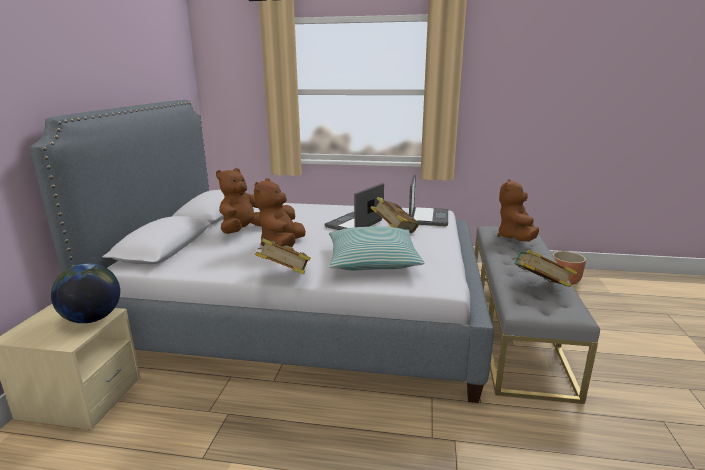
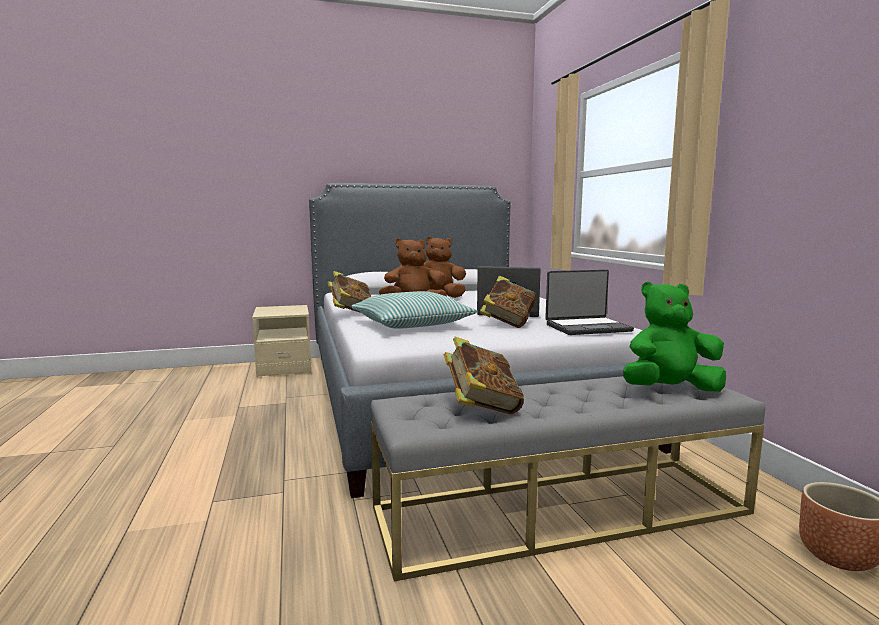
camera: 65 degrees right, 10 degrees down
globe [51,263,120,323] -> none
brown plush toy [497,179,539,242] -> green plush toy [623,282,726,392]

